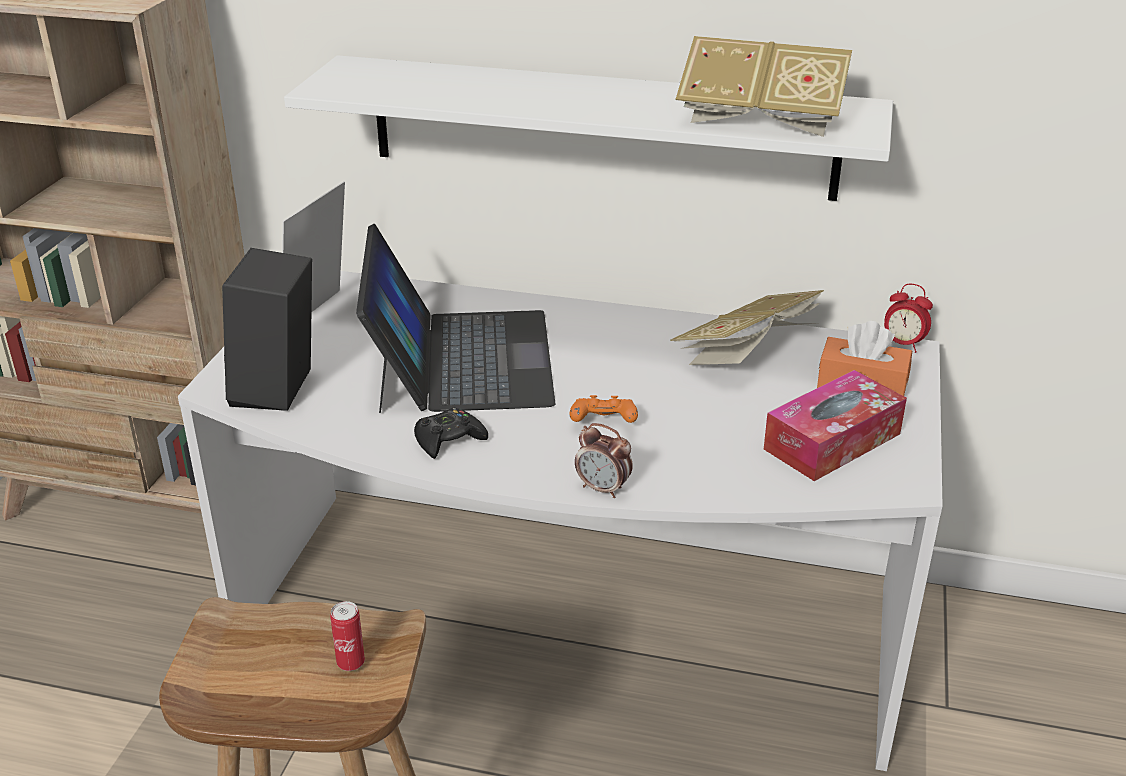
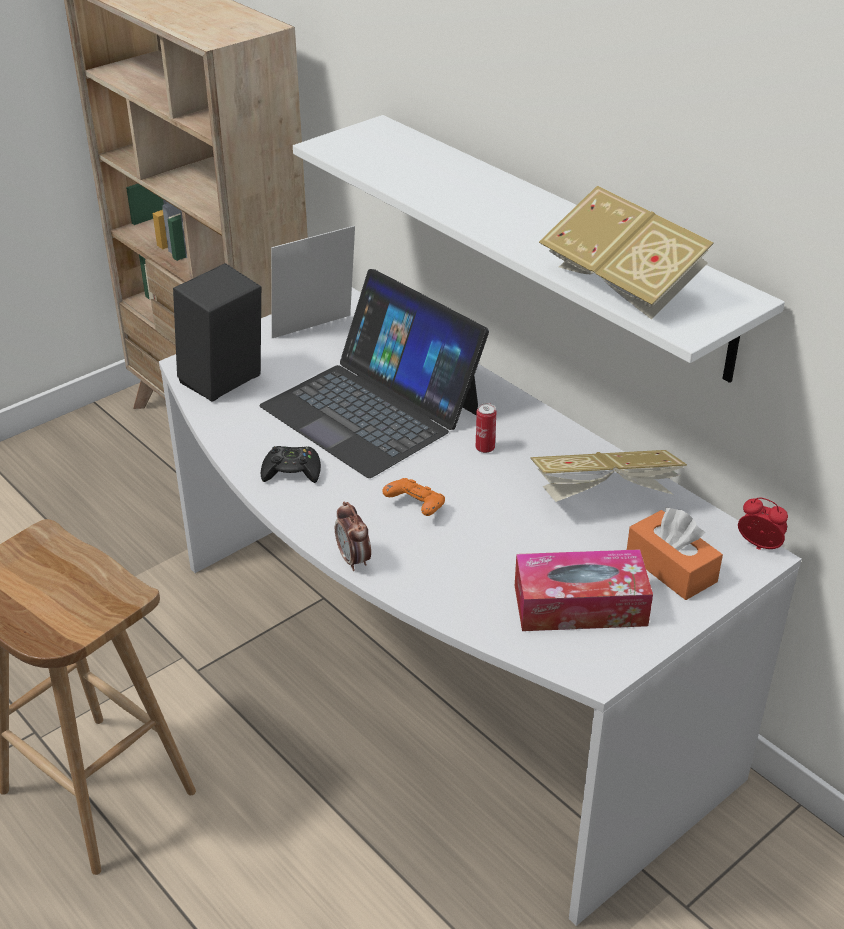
camera: 35 degrees right, 5 degrees up
can [330,601,365,671] -> can moved to [476,403,496,453]
laptop [356,224,555,413] -> laptop turned 105 degrees clockwise [259,269,489,478]
alarm clock [884,284,933,353] -> alarm clock turned 150 degrees clockwise [738,497,788,550]

